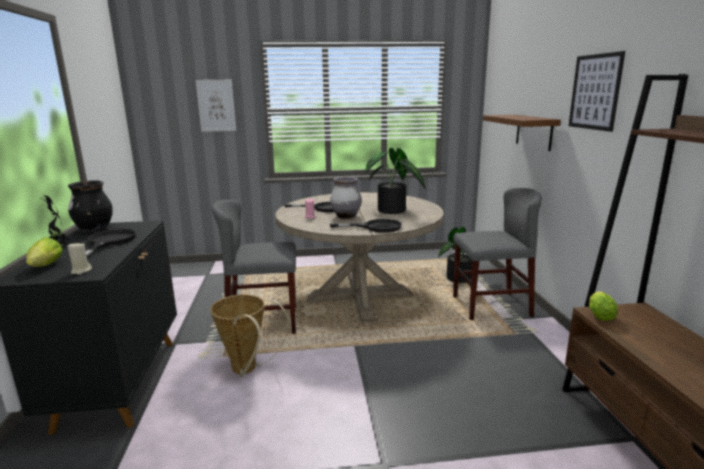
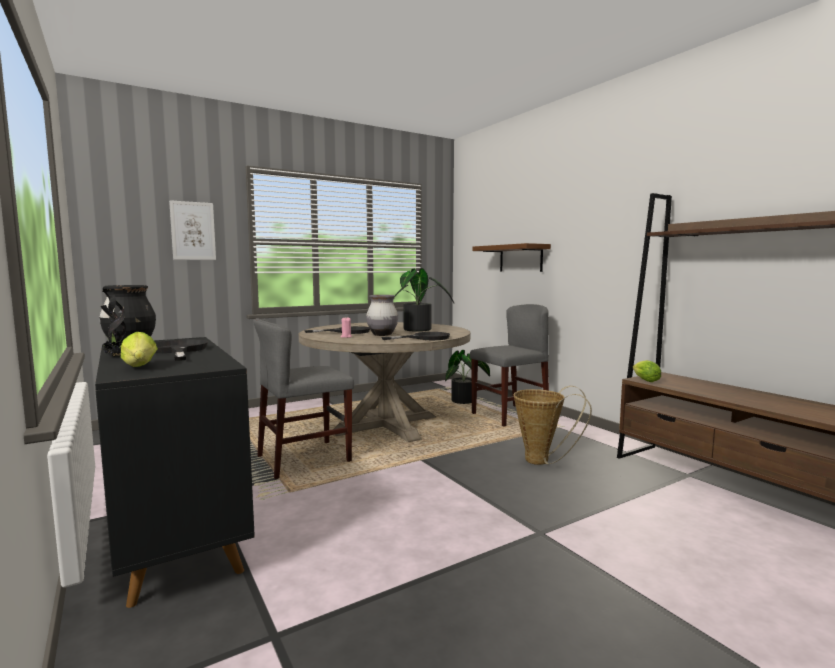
camera: 25 degrees left, 10 degrees down
beige candle [67,242,92,275] -> none
basket [210,294,289,377] -> basket moved to [513,386,592,465]
picture [568,51,625,132] -> none

